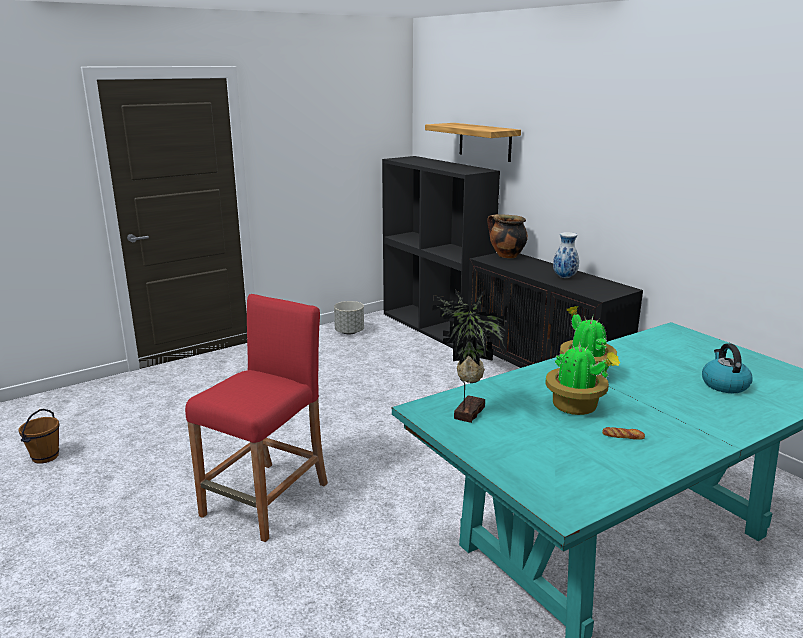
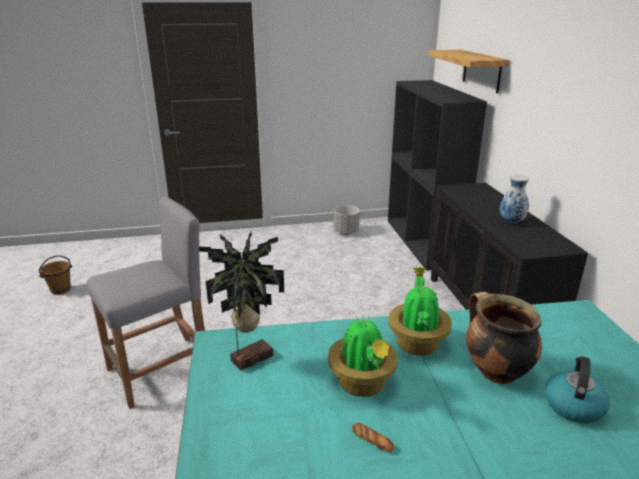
camera: 25 degrees right, 5 degrees up
red stool [185,294,328,542] -> grey stool [86,196,205,409]
cooking pot [487,214,528,258] -> cooking pot moved to [466,292,542,384]

